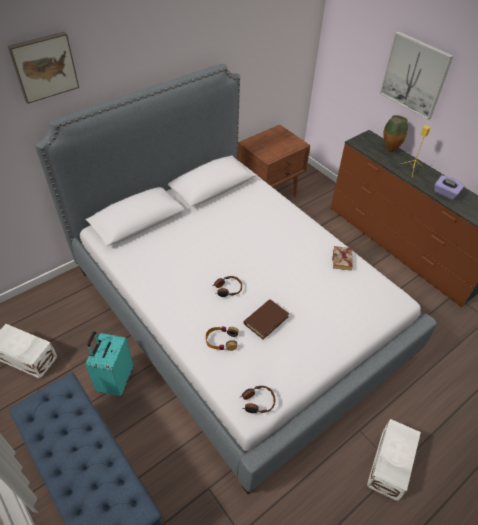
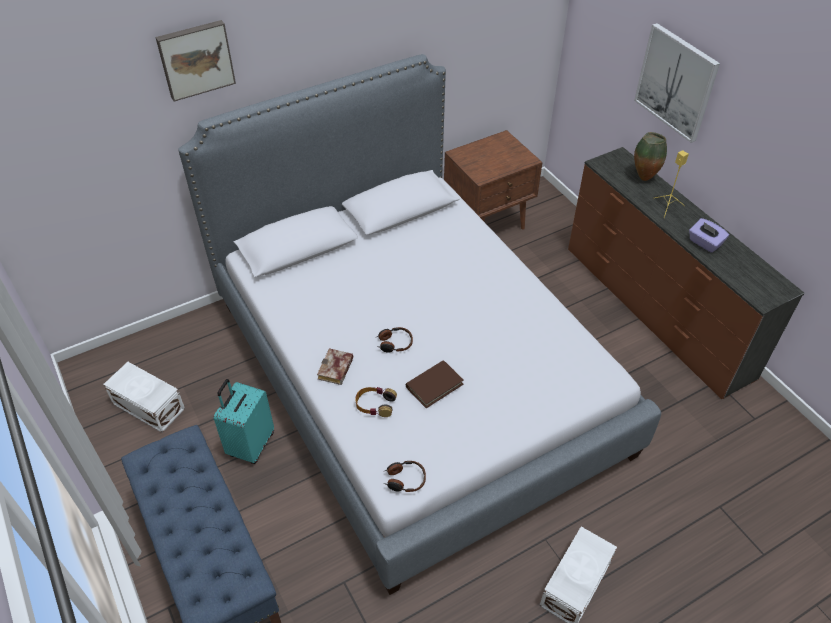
camera: 10 degrees right, 0 degrees up
book [332,246,353,270] -> book moved to [317,348,353,385]

